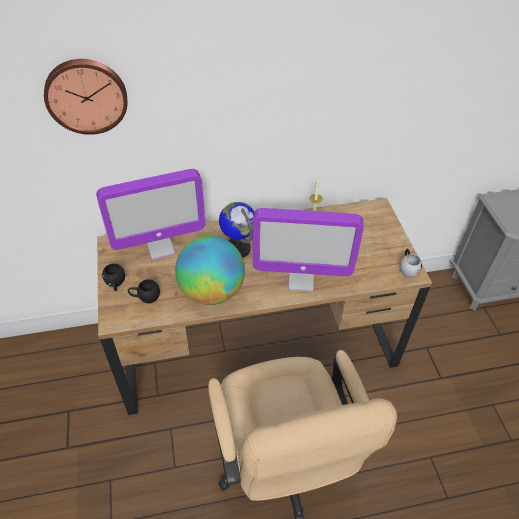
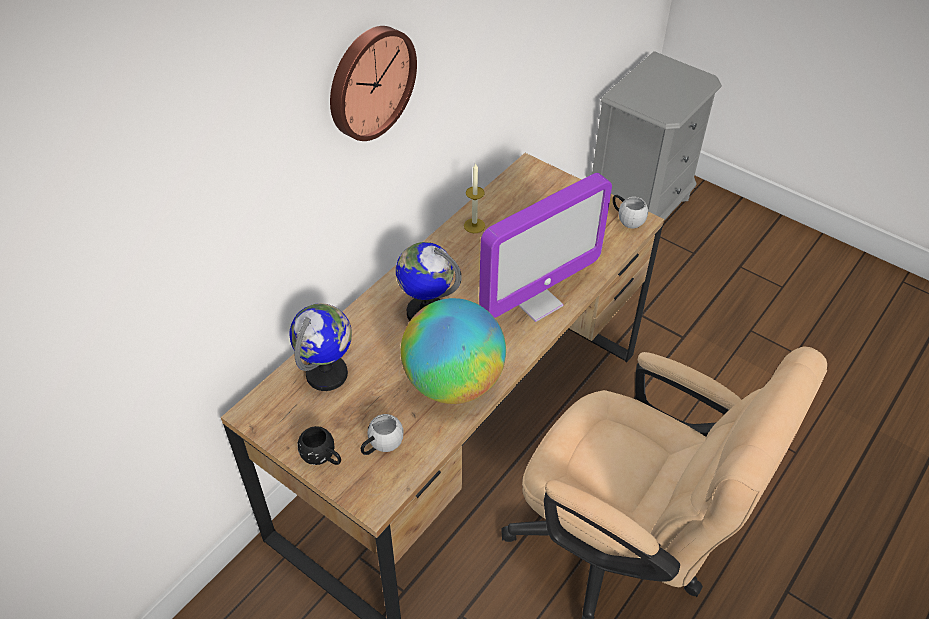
camera: 40 degrees left, 0 degrees up
wall clock [44,59,128,135] -> wall clock moved to [330,26,417,141]
monitor [96,169,205,260] -> globe [289,303,352,391]
black mug [128,279,160,303] -> white mug [361,414,403,455]

